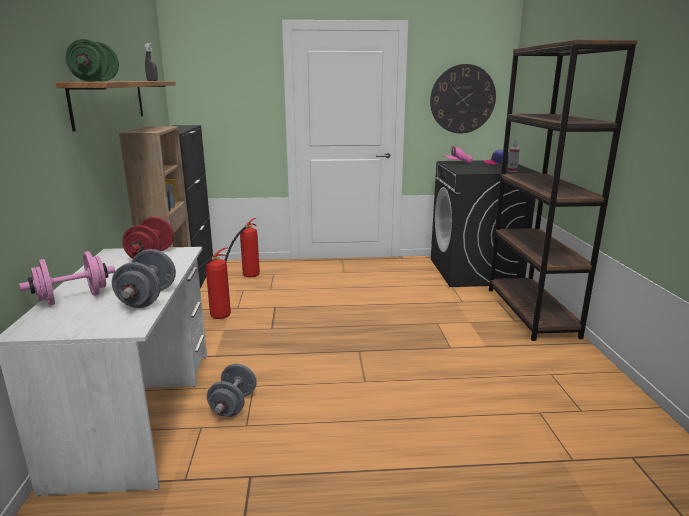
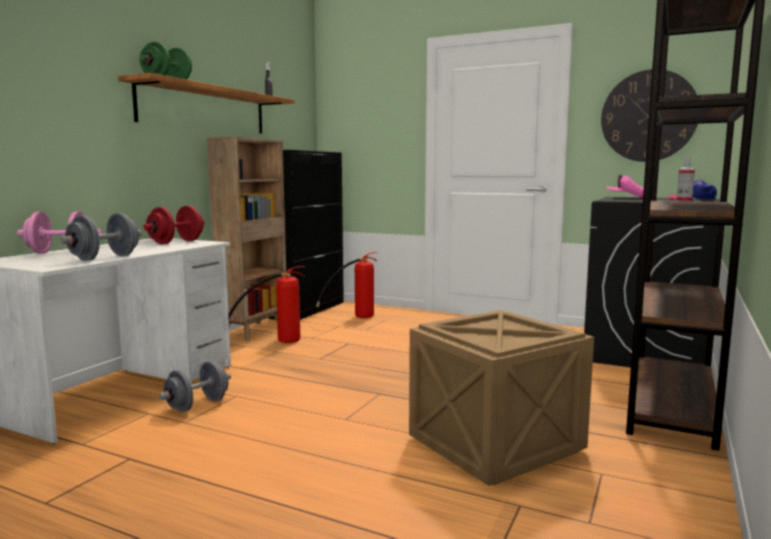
camera: 30 degrees right, 10 degrees down
none -> crate [409,310,594,486]

